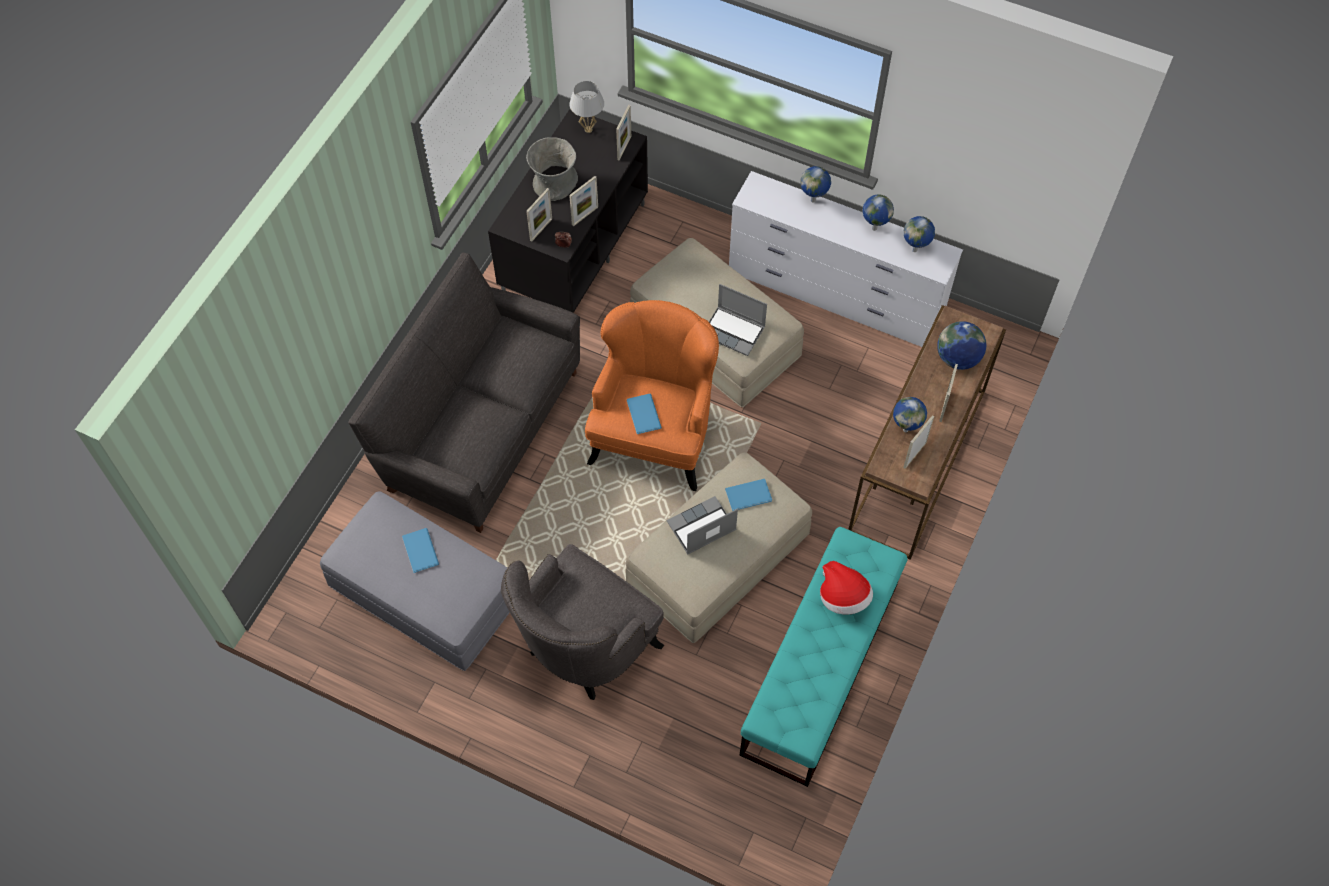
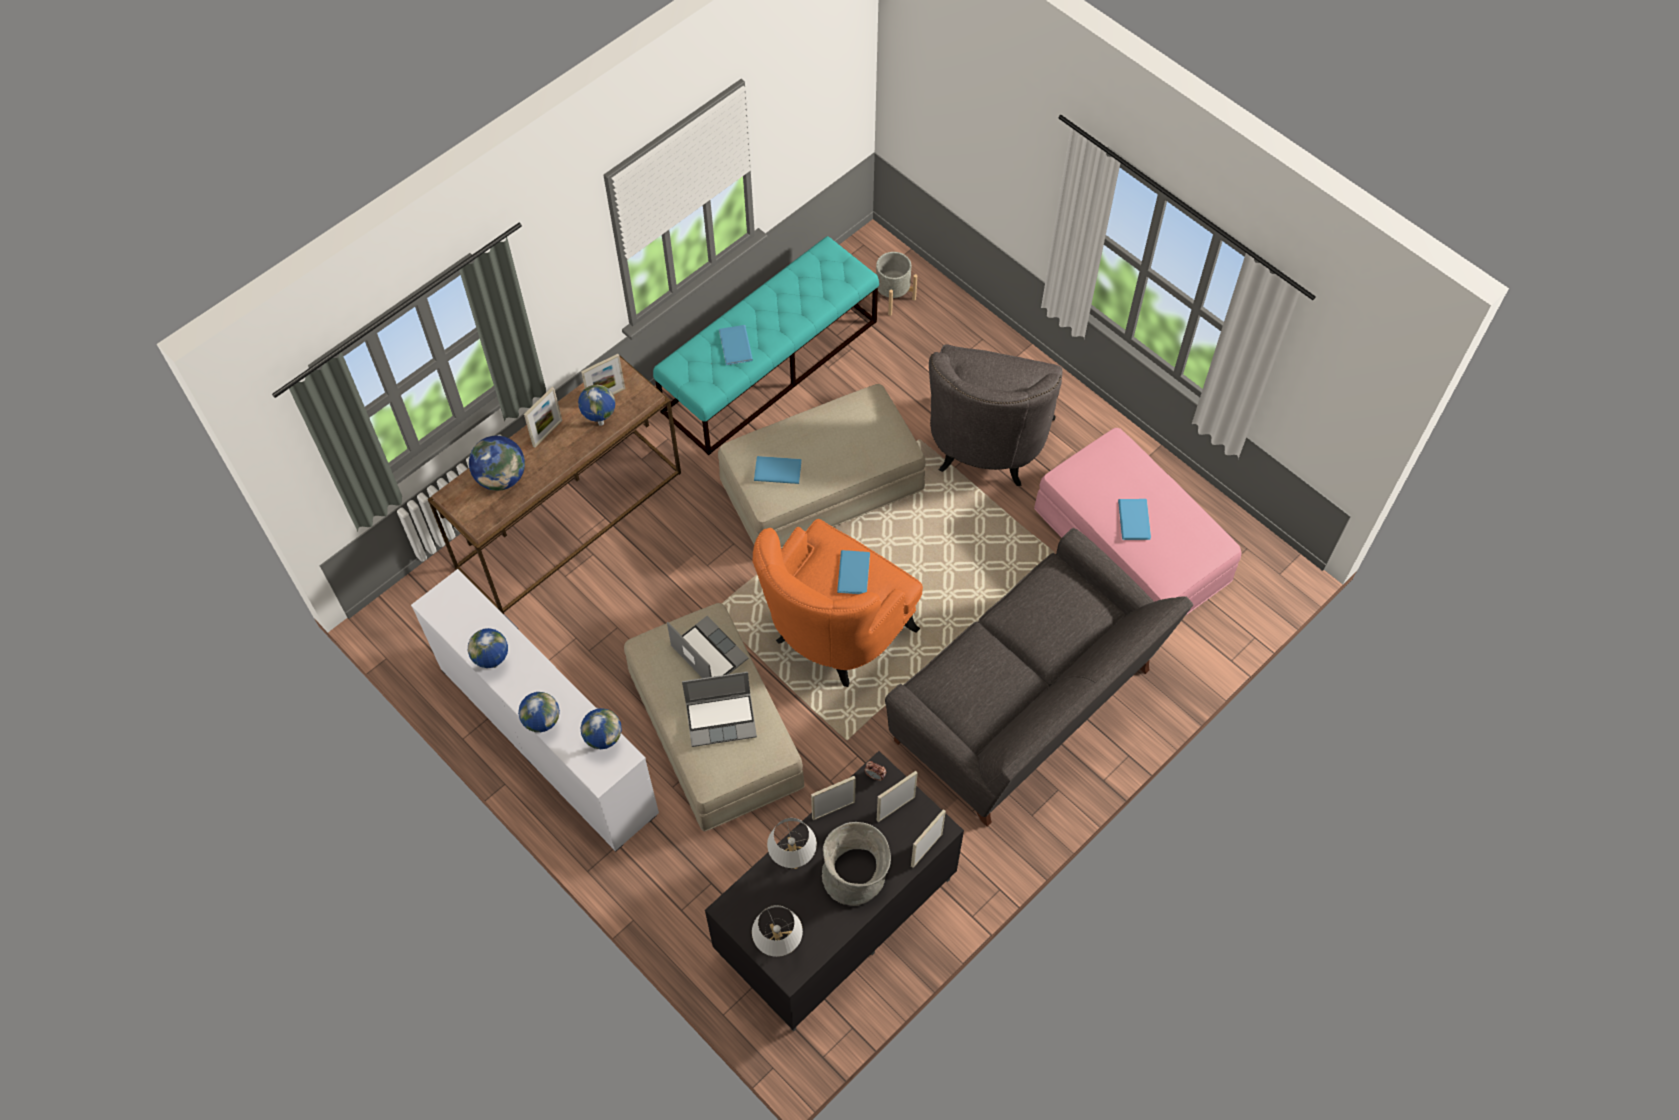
camera: 160 degrees left, 0 degrees up
grey ottoman [320,491,510,671] -> pink ottoman [1034,428,1242,616]
grey armchair [501,544,664,700] -> grey armchair turned 135 degrees clockwise [929,344,1062,486]
picture frame [616,105,631,161] -> picture frame moved to [911,809,946,868]
laptop [667,496,738,554] -> laptop moved to [682,672,757,747]
hat [820,561,873,615] -> blue book [719,325,753,365]
globe [903,216,935,252] -> globe moved to [580,708,622,749]
none -> white table lamp [767,818,817,869]
none -> grey planter [869,252,917,316]

